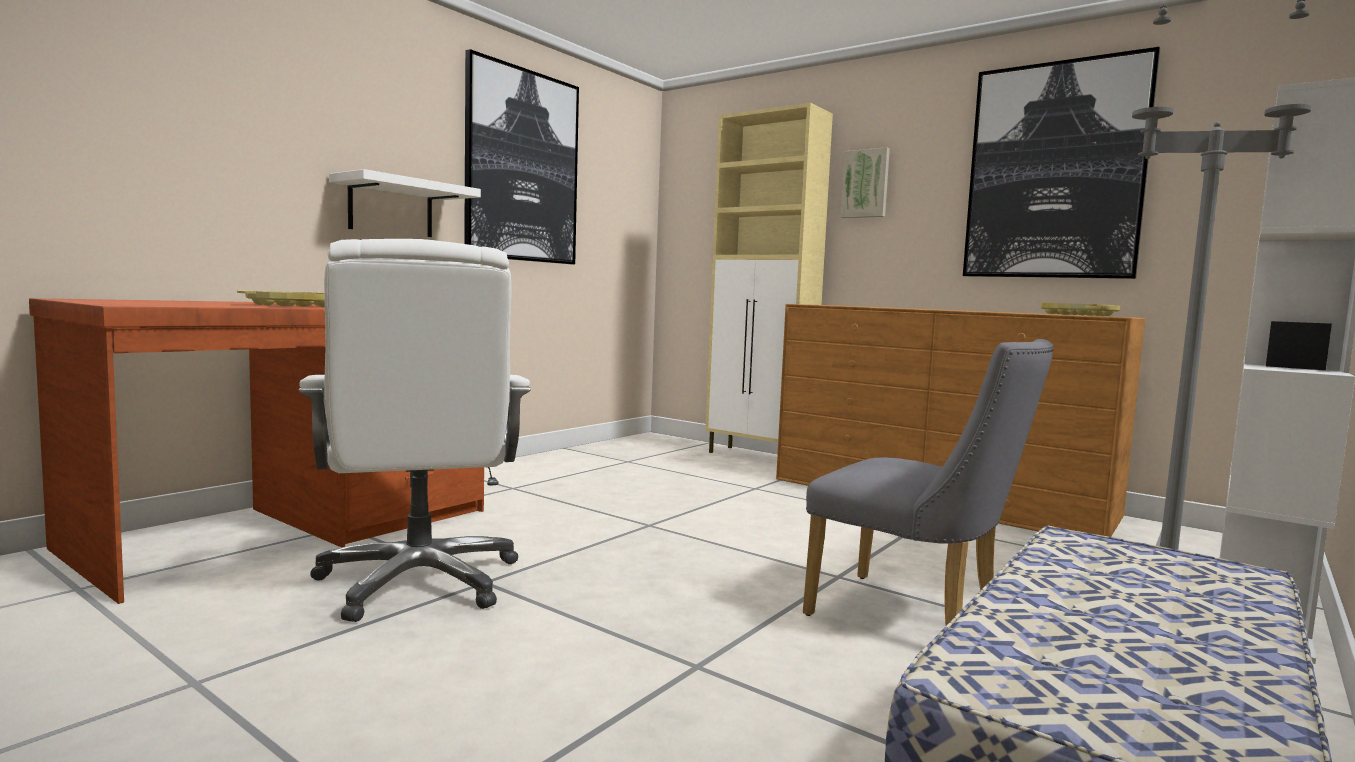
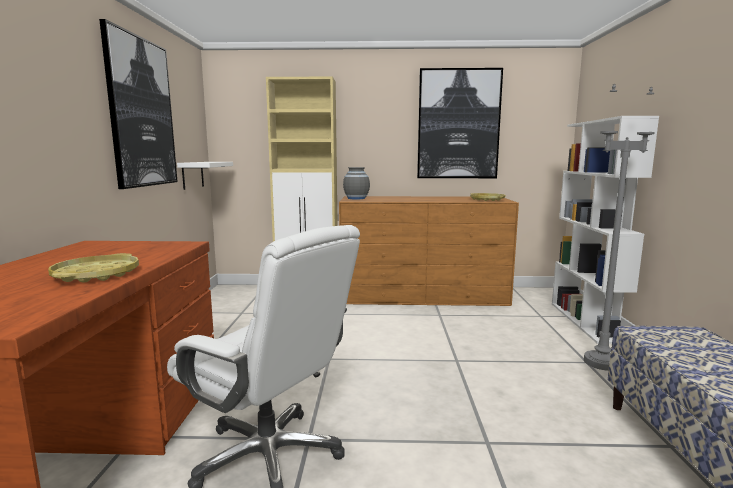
camera: 35 degrees left, 5 degrees up
white shelf [329,169,481,237] -> white shelf moved to [177,162,233,190]
grey chair [803,339,1054,626] -> none
picture [841,147,890,218] -> none
none -> grey vase [343,167,370,199]

